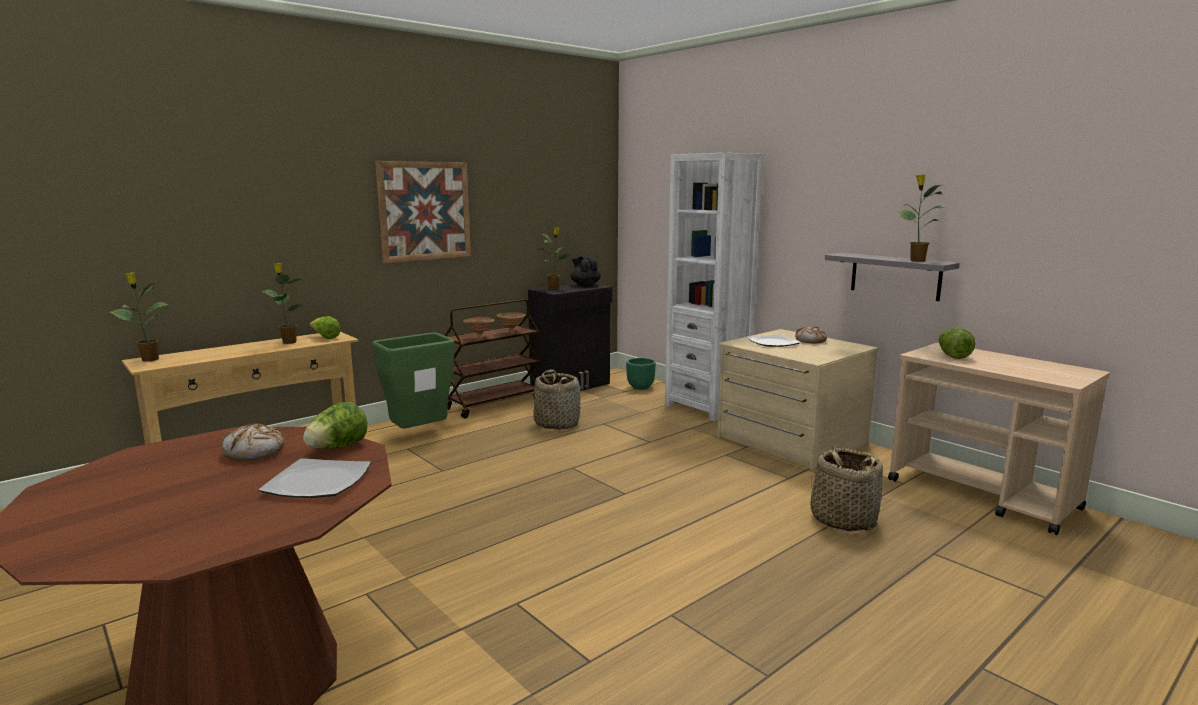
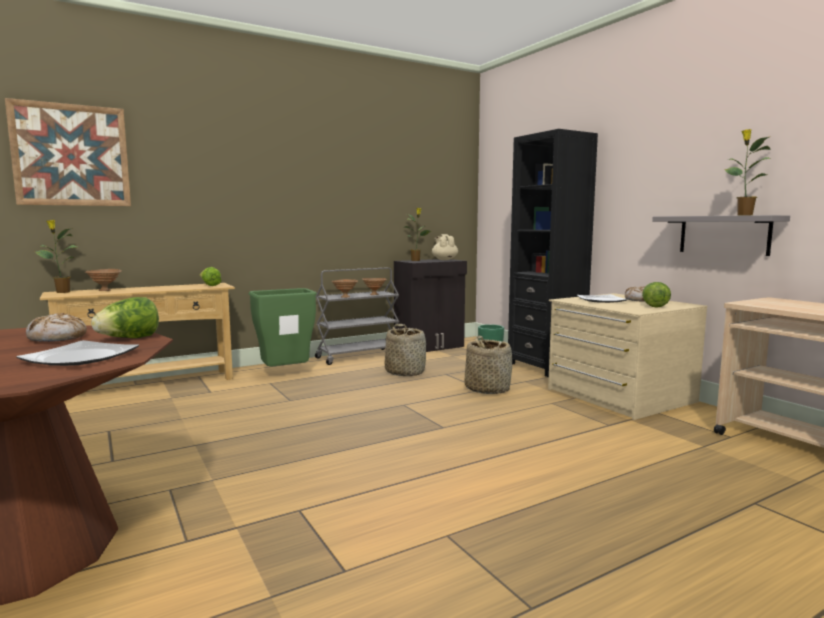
camera: 10 degrees right, 5 degrees down
potted plant [261,263,306,344] -> none
picture [375,161,471,263] -> picture moved to [5,98,131,206]
brown cart [444,299,540,419] -> grey cart [315,267,399,365]
black teapot [570,256,601,286] -> beige teapot [432,234,458,260]
white bookcase [665,153,763,421] -> black bookcase [508,129,598,377]
basket [810,446,883,532] -> basket moved to [464,335,512,394]
lettuce [939,328,975,359] -> lettuce moved to [642,282,671,308]
none -> brown bowl [85,269,122,291]

